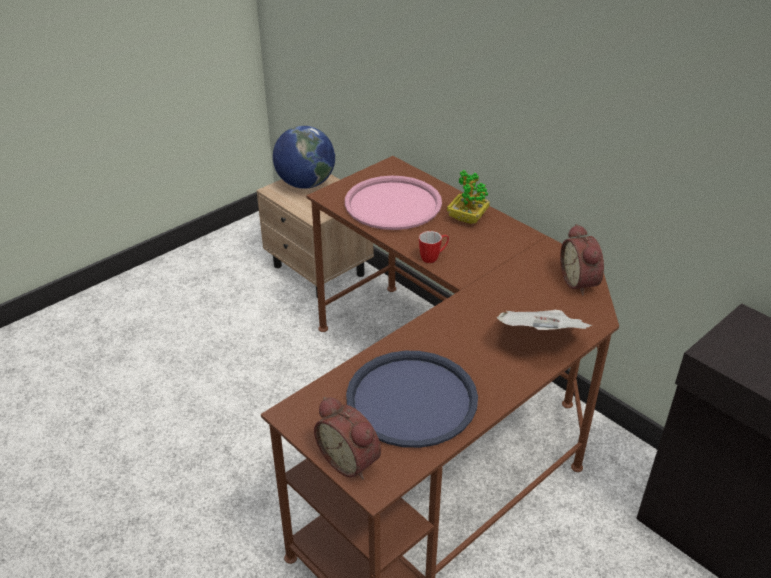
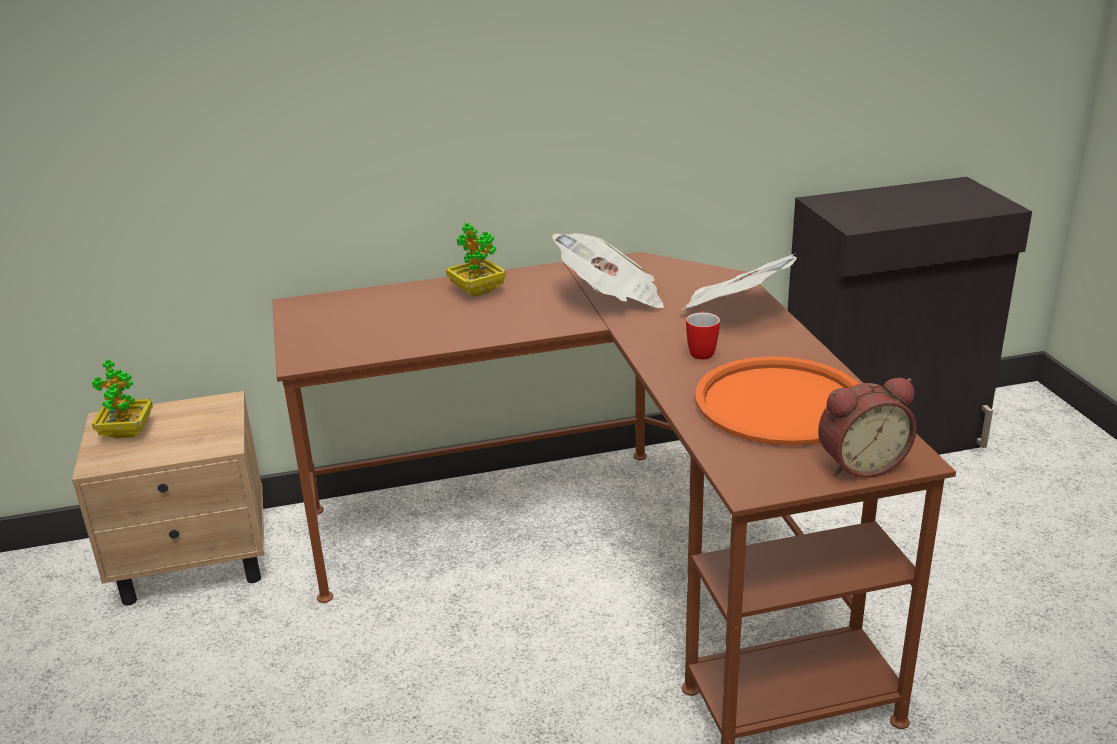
camera: 60 degrees left, 10 degrees down
globe [273,126,335,189] -> potted plant [92,359,153,438]
pink tray [345,176,442,230] -> none
blue tray [346,351,478,448] -> orange tray [695,356,859,446]
mug [419,231,449,263] -> mug moved to [686,311,720,360]
alarm clock [560,224,604,295] -> none
none -> newspaper [552,233,664,308]

